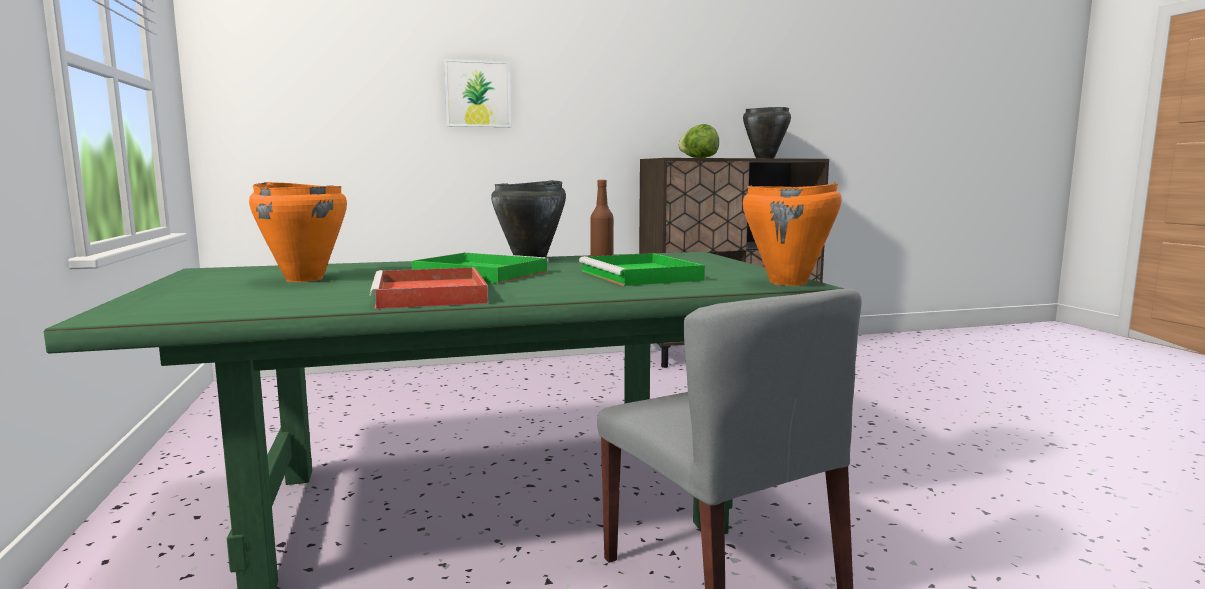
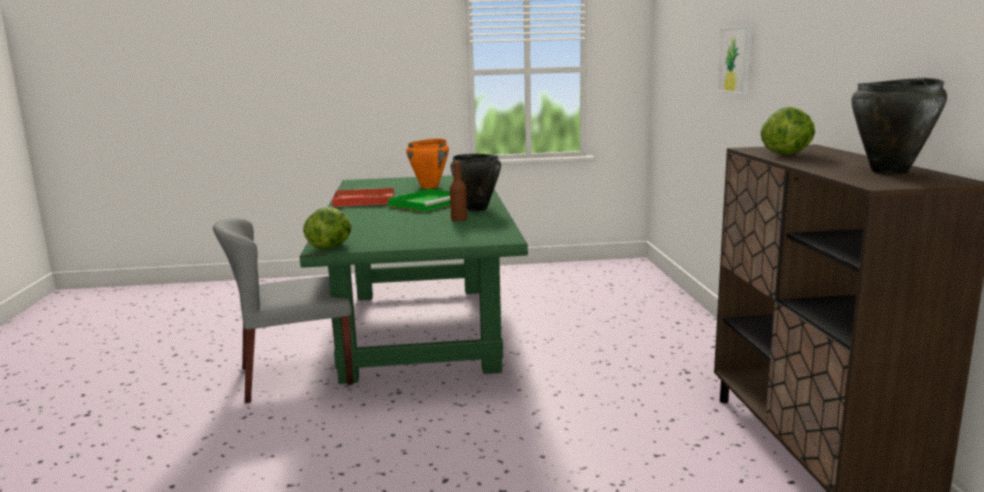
camera: 100 degrees right, 5 degrees up
green tray [579,253,705,286] -> none
orange cooking pot [743,183,842,286] -> lettuce [303,207,351,249]

